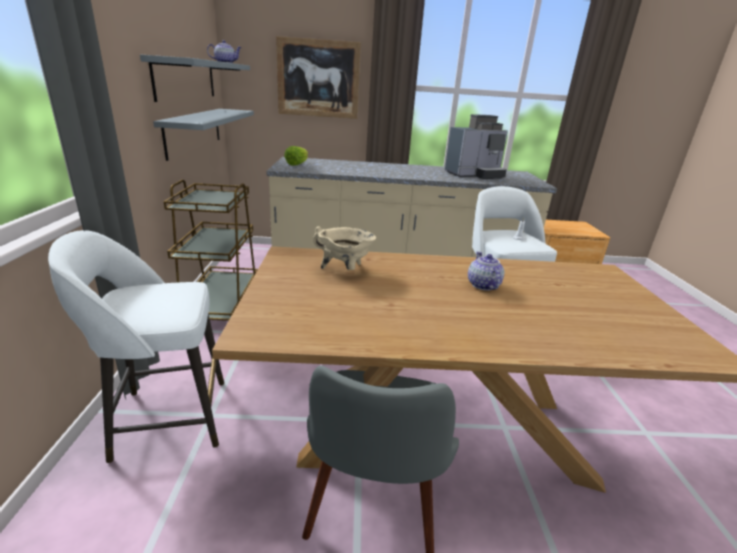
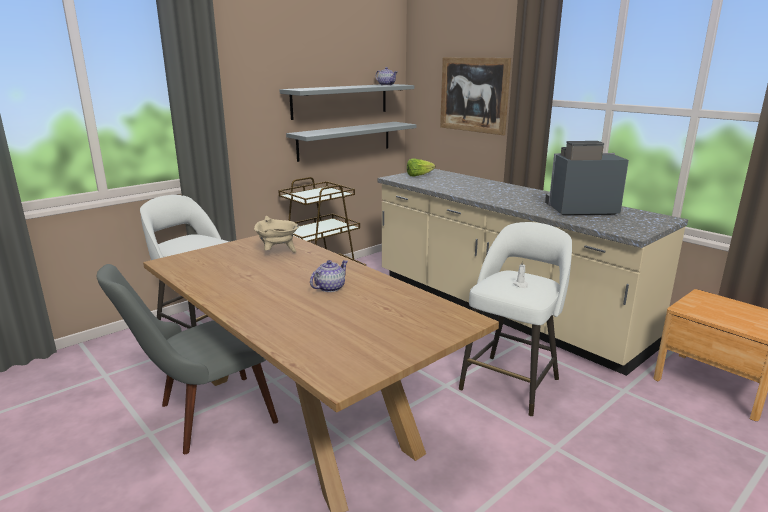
camera: 50 degrees right, 5 degrees down
coffee machine [445,114,508,179] -> coffee machine turned 150 degrees clockwise [545,141,629,216]

